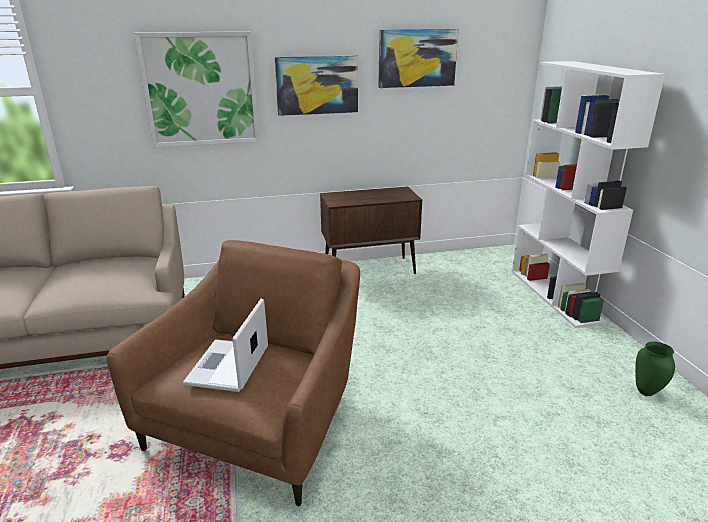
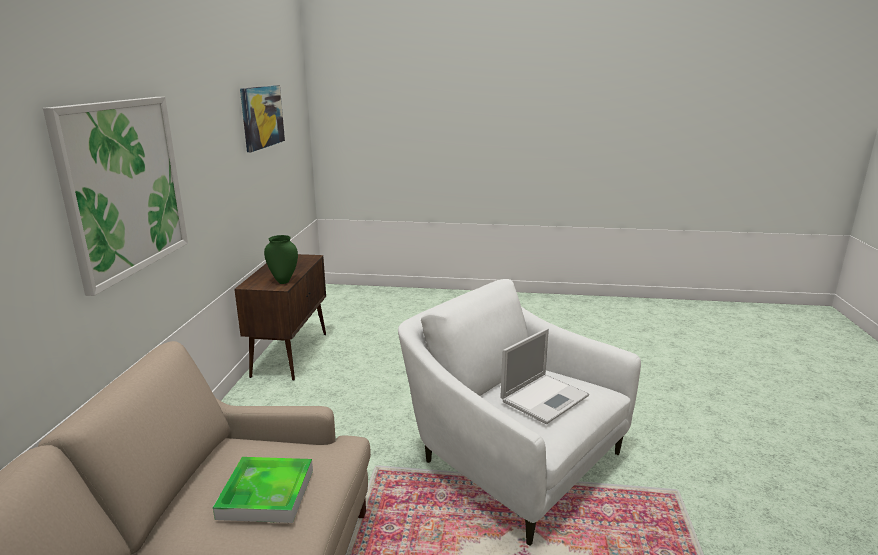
camera: 70 degrees left, 5 degrees down
brown armchair [107,240,360,507] -> white armchair [398,279,641,546]
laptop [183,299,268,392] -> laptop turned 75 degrees counterclockwise [500,328,589,424]
picture [274,55,358,116] -> none
white bookcase [512,61,665,328] -> none
green vase [635,342,675,396] -> green vase moved to [264,235,298,284]
none -> tray [213,457,313,523]

